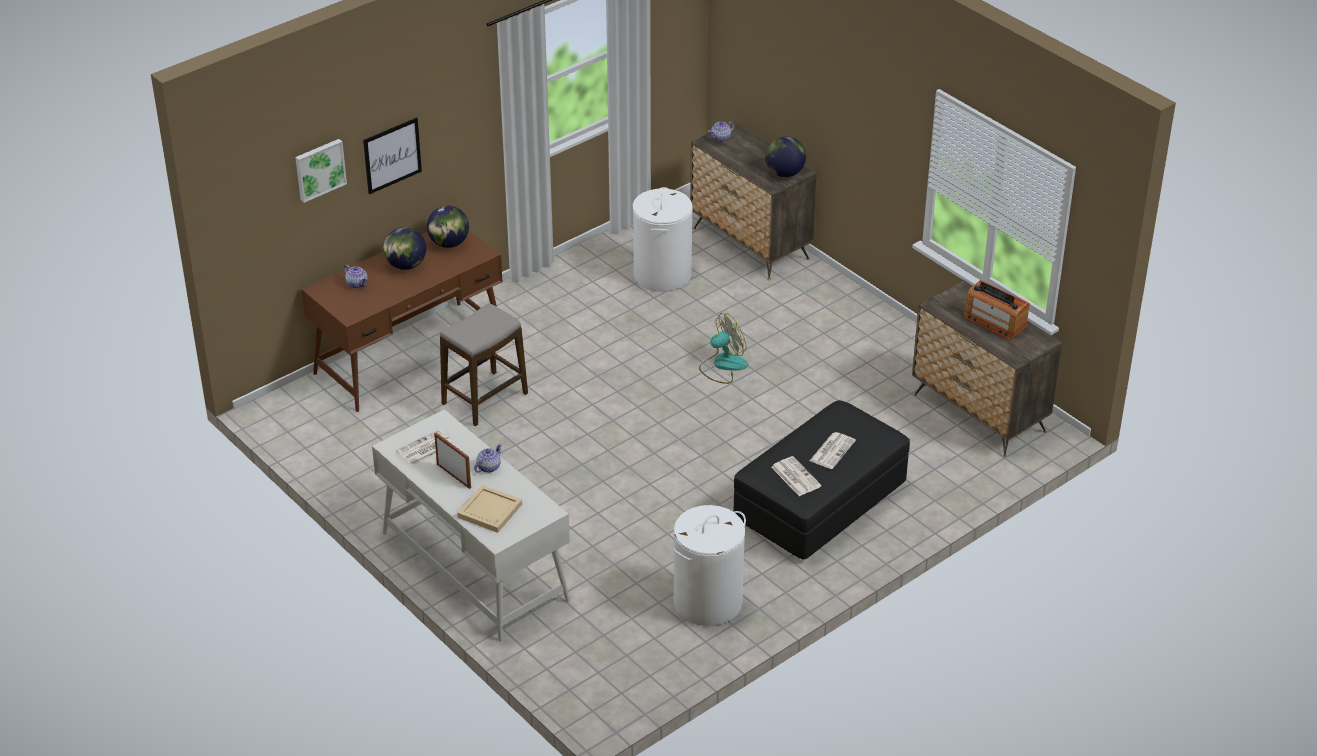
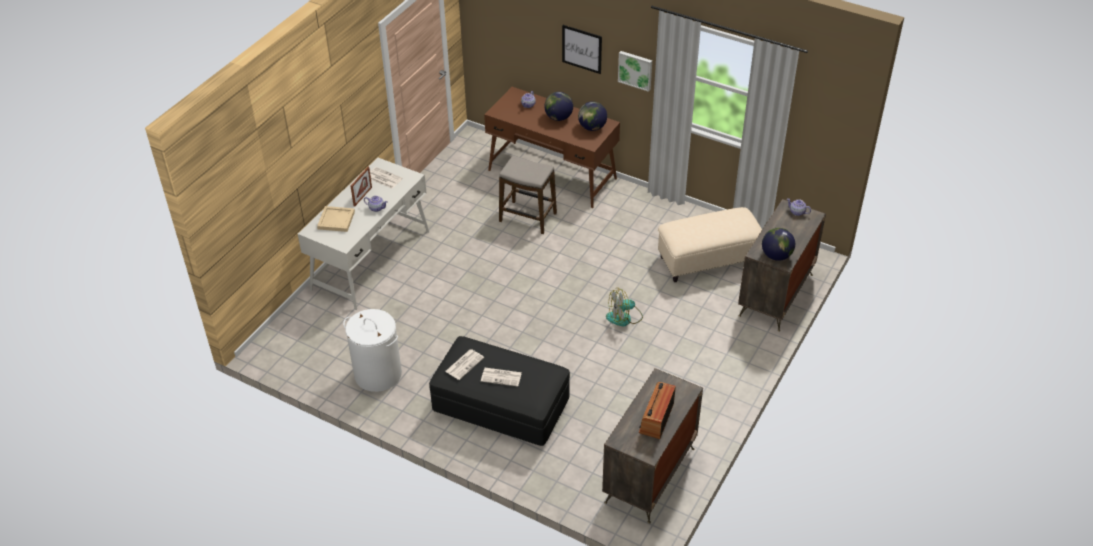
camera: 70 degrees right, 5 degrees up
picture [295,139,347,203] -> picture moved to [618,51,652,92]
white laundry basket [633,187,693,292] -> beige ottoman [658,207,762,282]
fan [699,313,748,384] -> fan turned 120 degrees clockwise [606,288,643,326]

